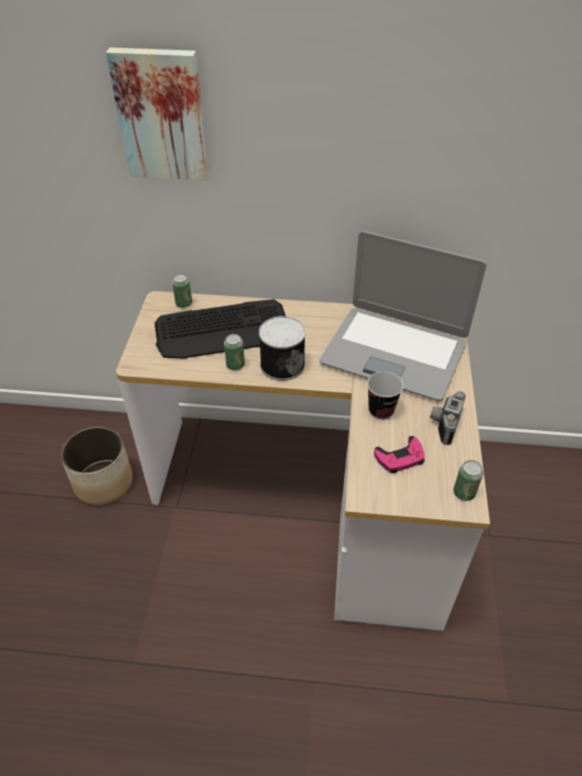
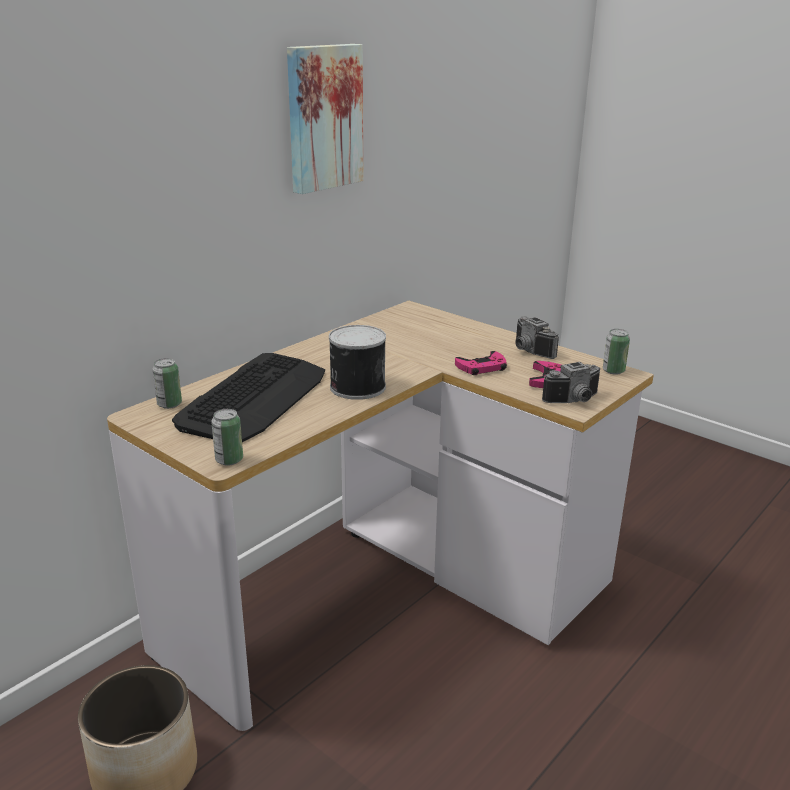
camera: 55 degrees left, 20 degrees down
picture [106,47,208,180] -> picture moved to [287,44,363,194]
can [224,334,245,370] -> can moved to [211,409,243,466]
laptop [320,231,487,401] -> none
cup [367,372,403,420] -> pink game controller [455,351,507,375]
none -> camera [542,362,601,403]

